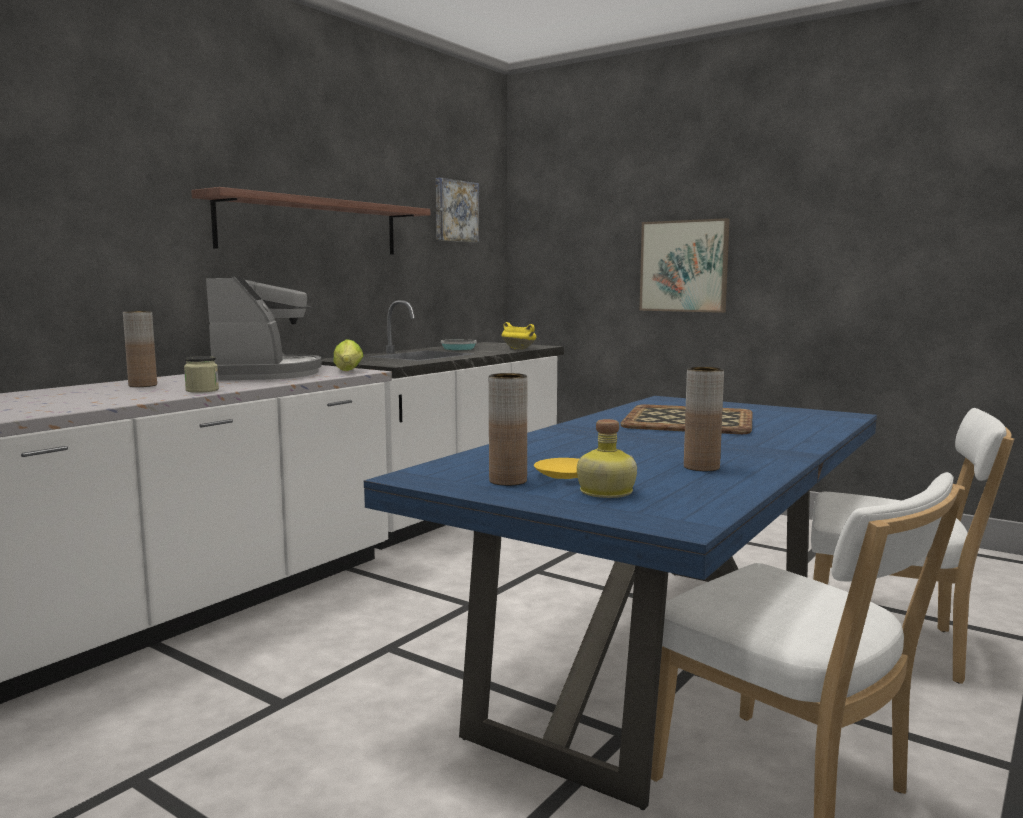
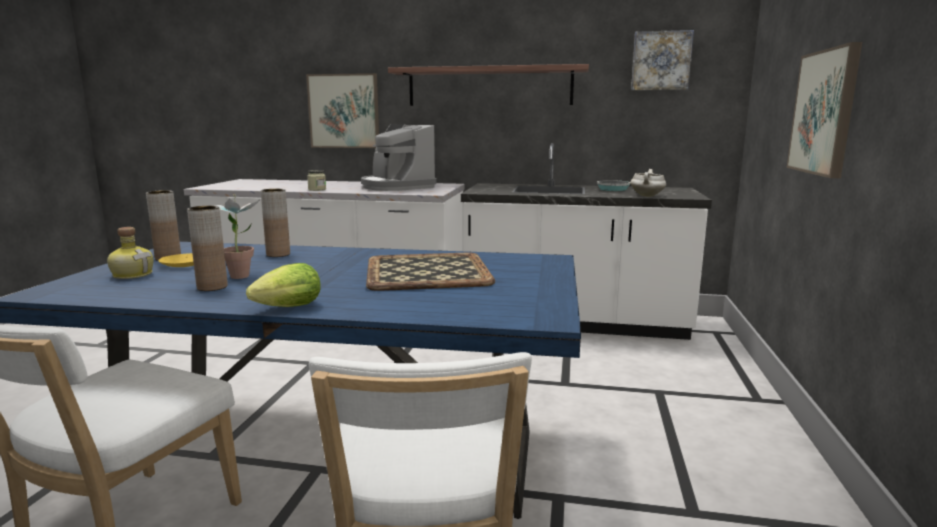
camera: 65 degrees right, 5 degrees up
brown vase [123,311,157,387] -> brown vase moved to [261,189,290,257]
coffee machine [206,277,322,381] -> coffee machine turned 90 degrees clockwise [361,124,437,191]
lettuce [333,339,363,371] -> lettuce moved to [246,263,321,307]
yellow cooking pot [502,322,537,350] -> white cooking pot [630,169,666,197]
none -> potted plant [214,194,260,279]
none -> picture [306,73,379,148]

